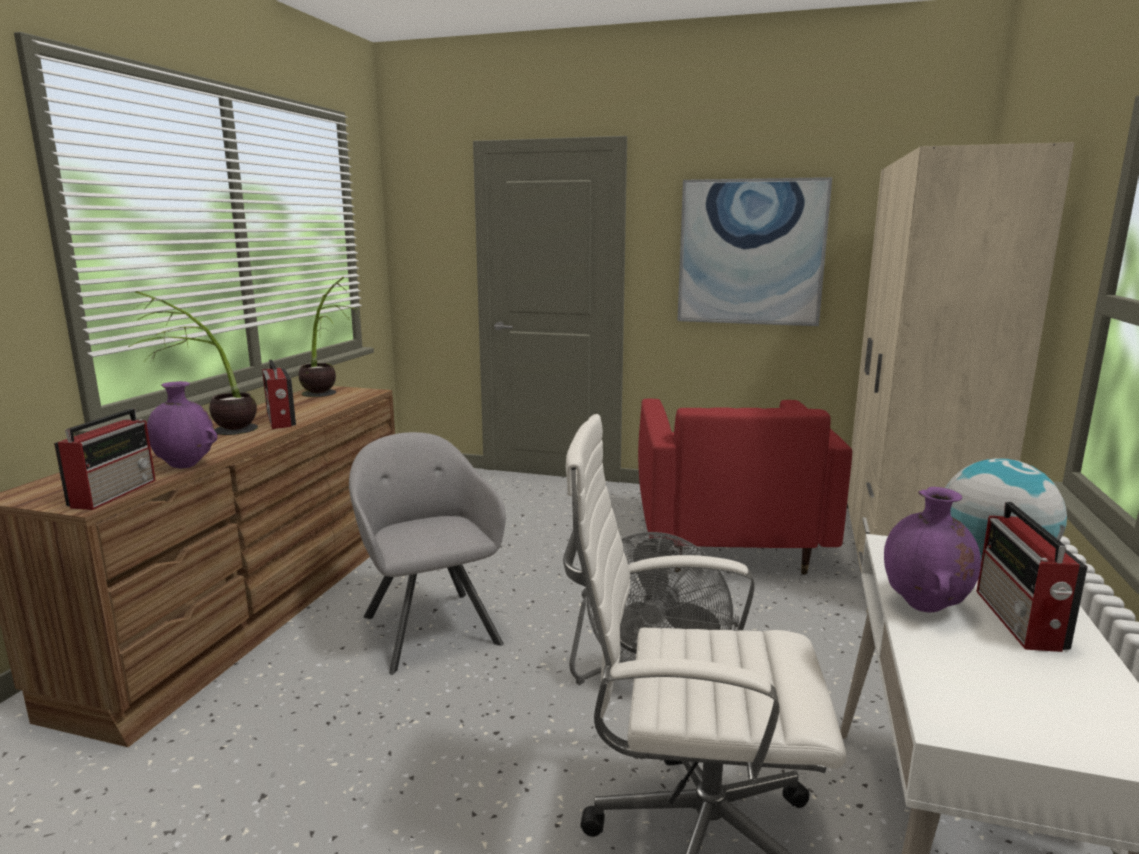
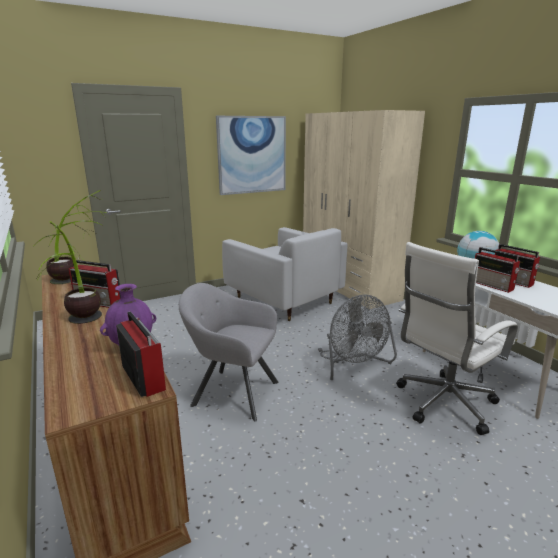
camera: 45 degrees left, 5 degrees up
red armchair [638,399,852,575] -> white armchair [222,227,347,321]
purple vase [884,487,981,612] -> radio [475,247,520,293]

